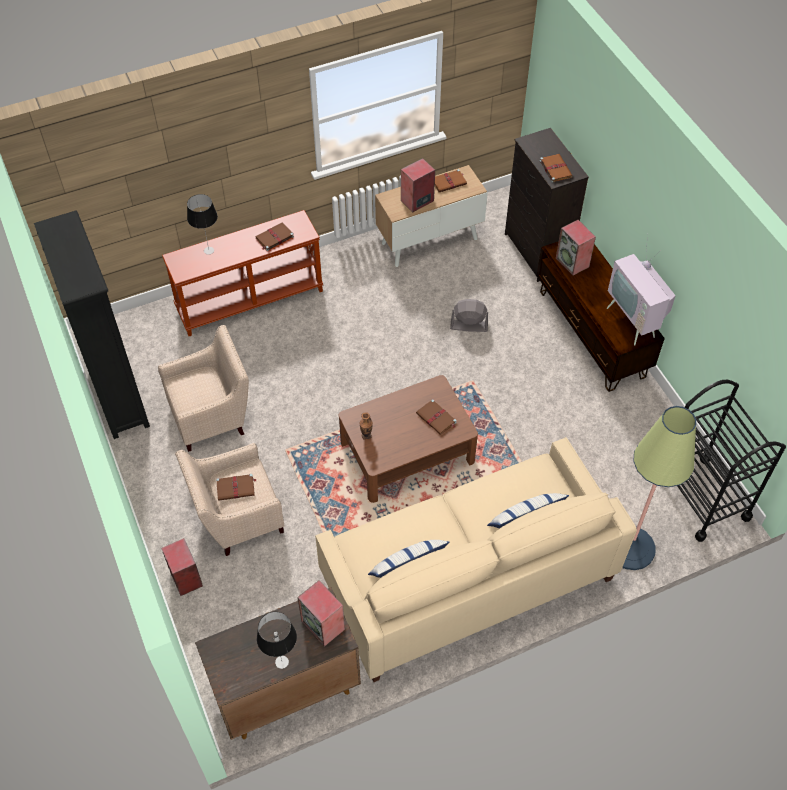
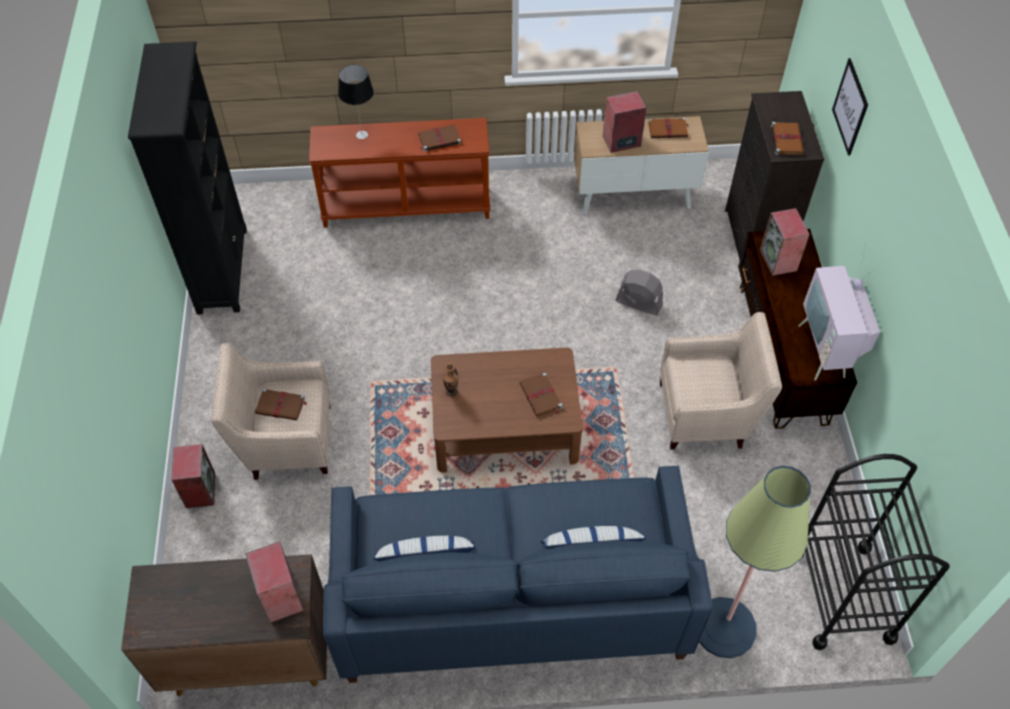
camera: 20 degrees right, 0 degrees up
beige armchair [158,325,249,452] -> beige armchair moved to [660,312,782,449]
table lamp [257,612,297,669] -> none
beige sofa [315,437,637,682] -> blue sofa [323,465,713,683]
none -> picture [832,58,868,156]

